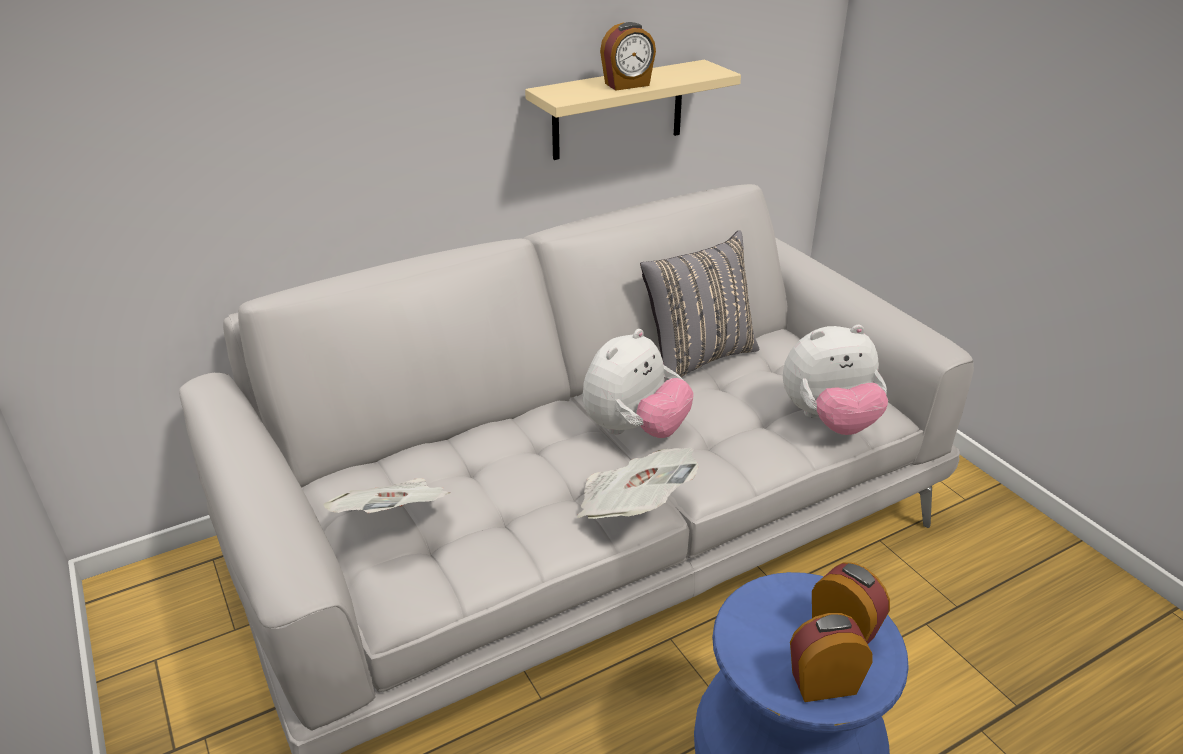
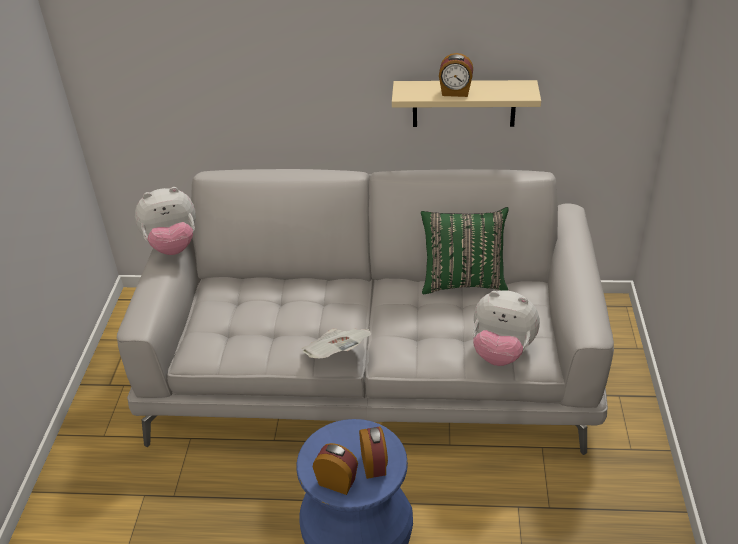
camera: 35 degrees right, 5 degrees up
newspaper [323,478,451,513] -> none
plush toy [583,329,694,438] -> plush toy moved to [135,187,196,255]
grey pillow [640,231,760,377] -> green pillow [421,207,508,294]

